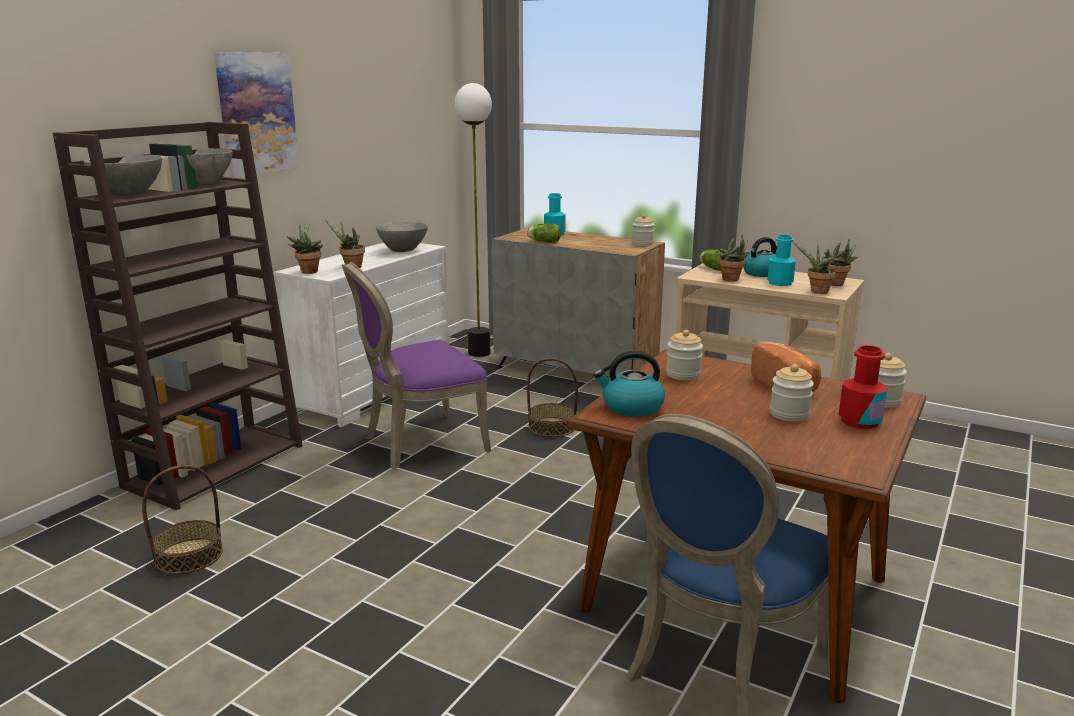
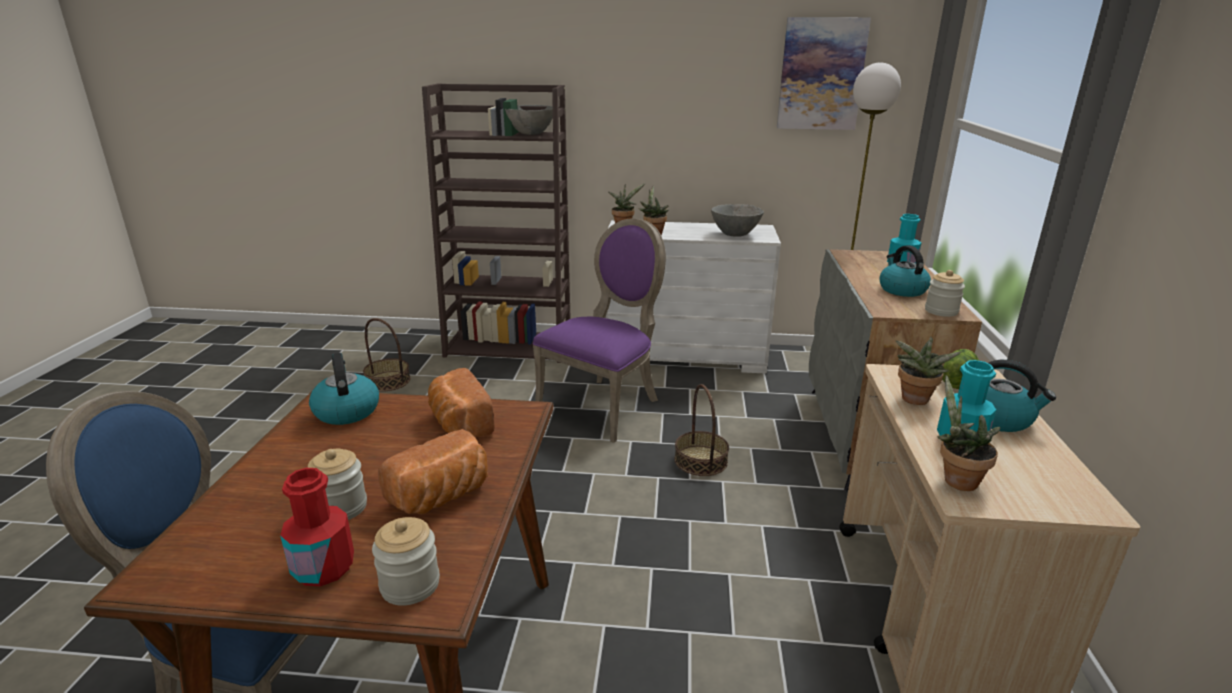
camera: 65 degrees right, 5 degrees up
grey bowl [84,155,162,196] -> none
picture [214,52,299,177] -> picture moved to [777,17,871,130]
purple chair [342,262,491,469] -> purple chair turned 90 degrees clockwise [532,218,666,443]
lettuce [527,223,561,243] -> none
jar [666,330,703,380] -> bread [428,368,495,437]
potted plant [824,239,858,286] -> none
none -> kettle [880,245,931,297]

